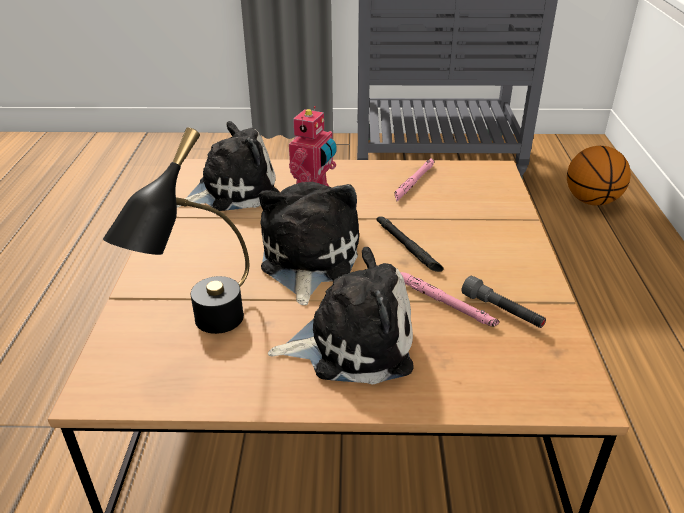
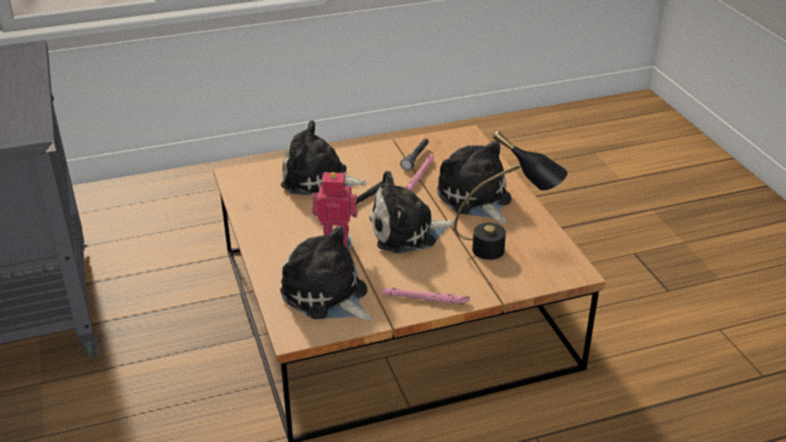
camera: 110 degrees left, 0 degrees up
pink flashlight [395,158,434,201] -> pink flashlight moved to [382,287,470,304]
basketball [567,146,631,206] -> none
none -> plush toy [281,120,367,196]

